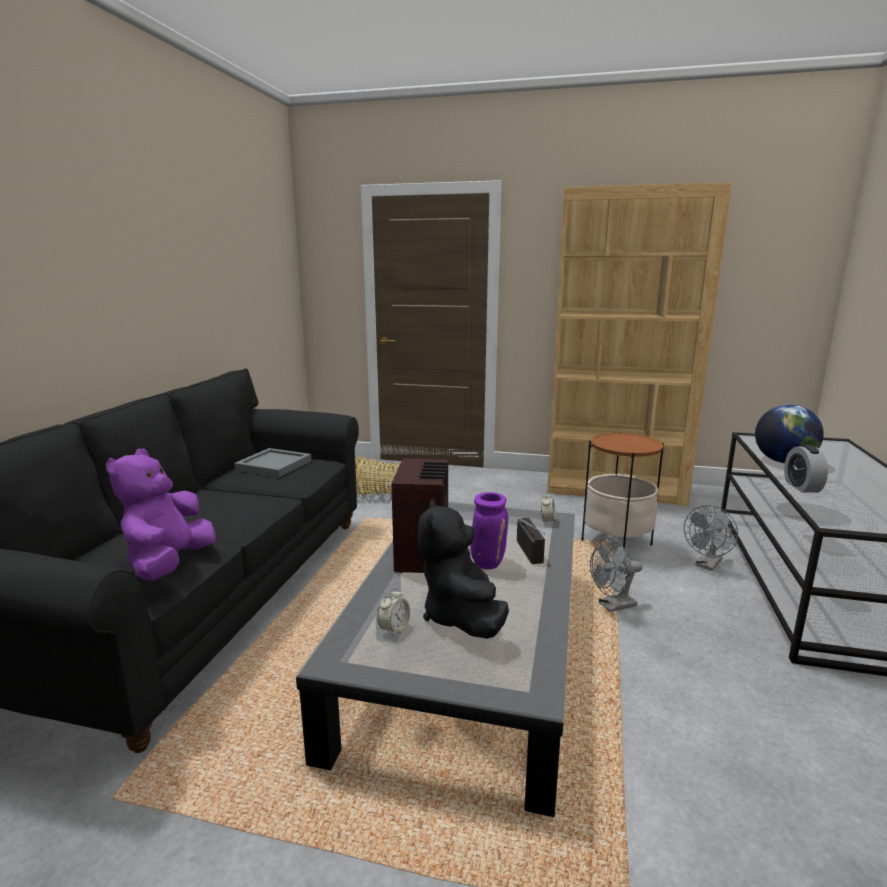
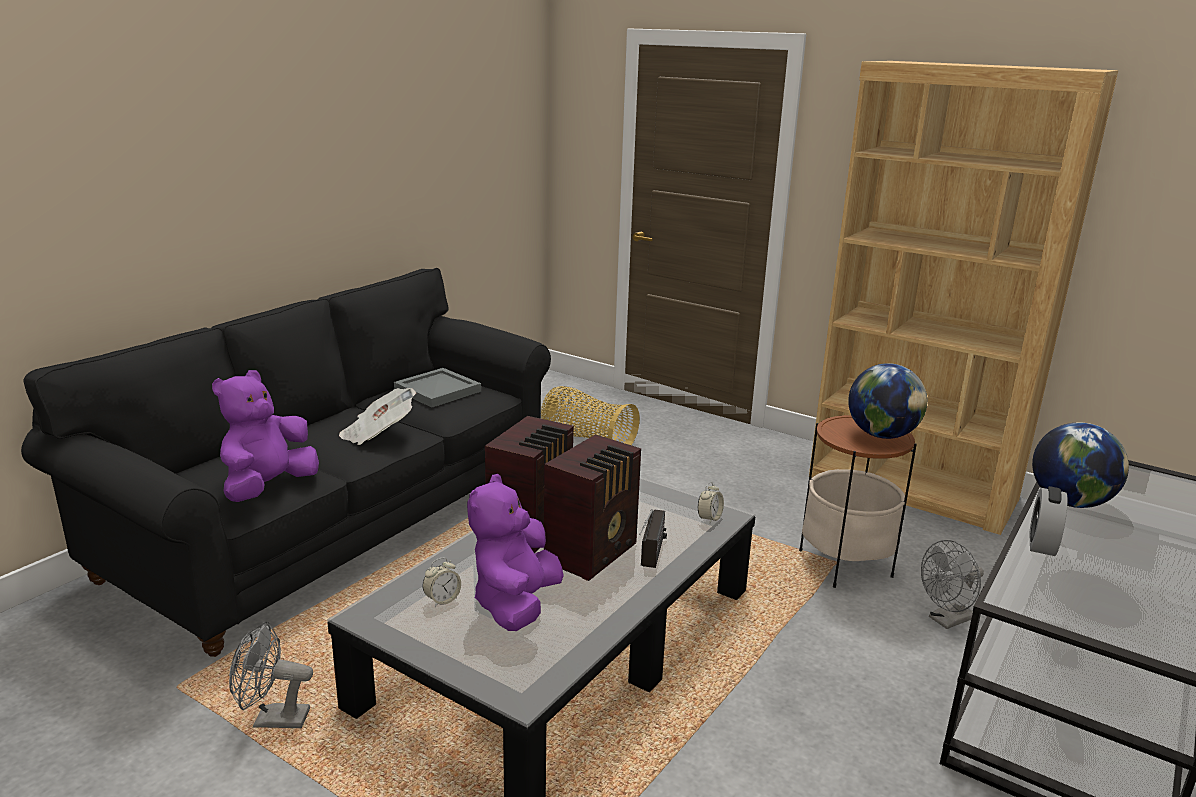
camera: 20 degrees right, 5 degrees up
black plush toy [418,499,509,639] -> purple plush toy [467,474,564,631]
purple vase [470,492,508,569] -> radio [544,434,642,581]
grey fan [590,538,643,612] -> grey fan moved to [229,622,313,728]
none -> newspaper [339,388,416,445]
none -> globe [848,363,927,439]

